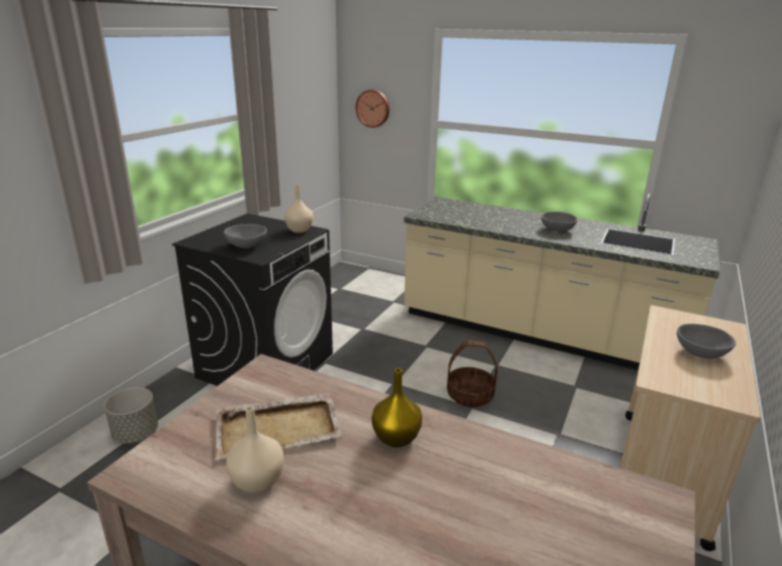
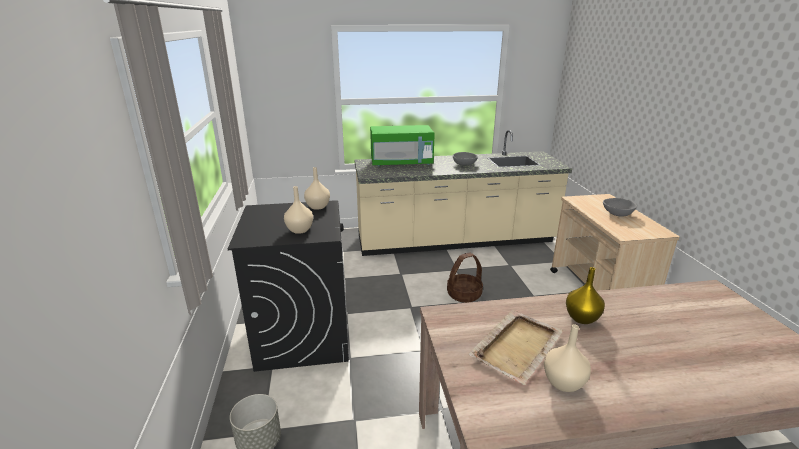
camera: 35 degrees left, 0 degrees up
grey bowl [224,224,267,249] -> beige vase [284,186,313,234]
wall clock [356,90,389,128] -> none
none -> green microwave [370,125,435,166]

